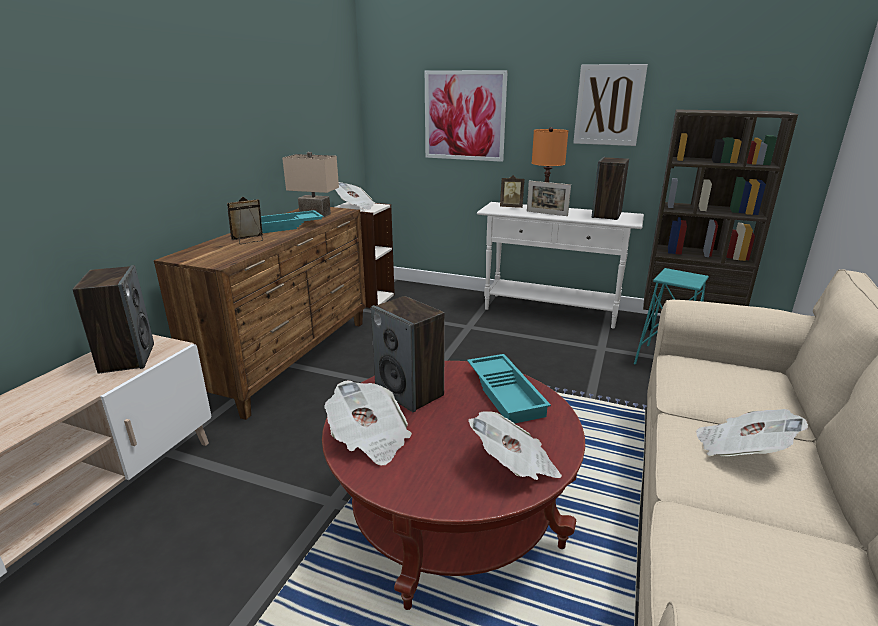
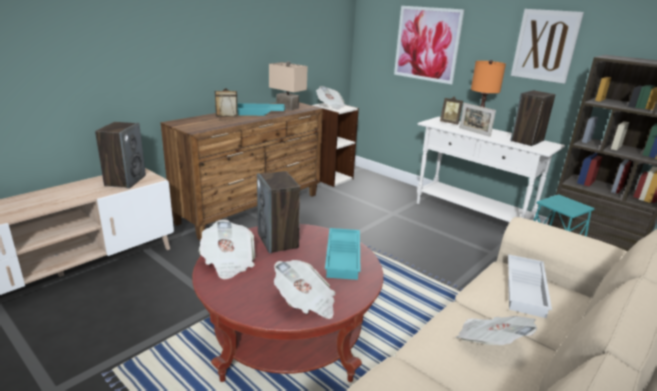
camera: 20 degrees right, 0 degrees up
none -> white tray [508,254,552,318]

